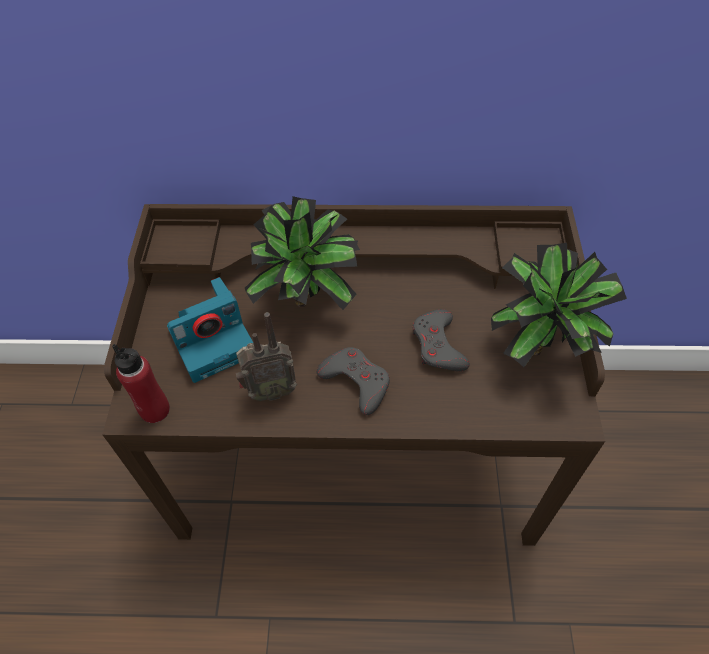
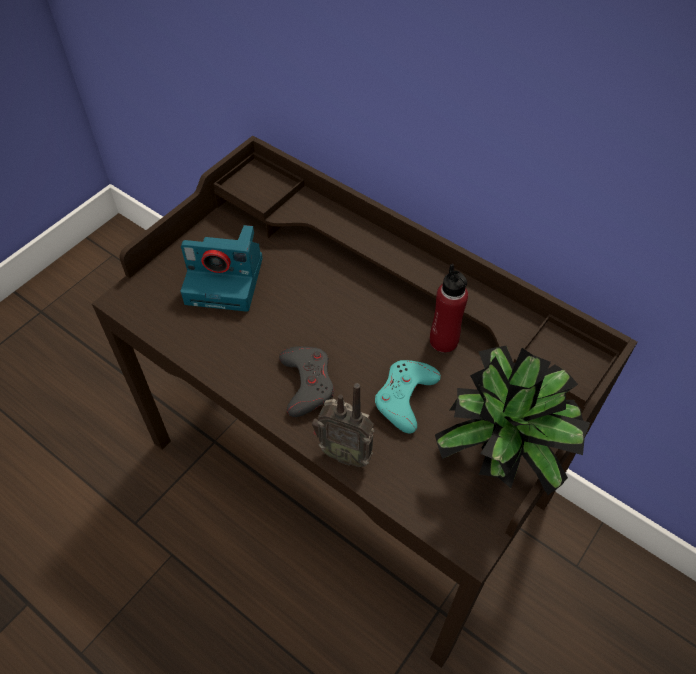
camera: 35 degrees right, 0 degrees up
red bottle [112,344,170,423] -> red bottle moved to [430,264,468,353]
radio [236,312,297,401] -> radio moved to [312,383,375,467]
potted plant [245,196,360,310] -> none
grey game controller [413,309,470,371] -> turquoise game controller [375,360,441,434]

